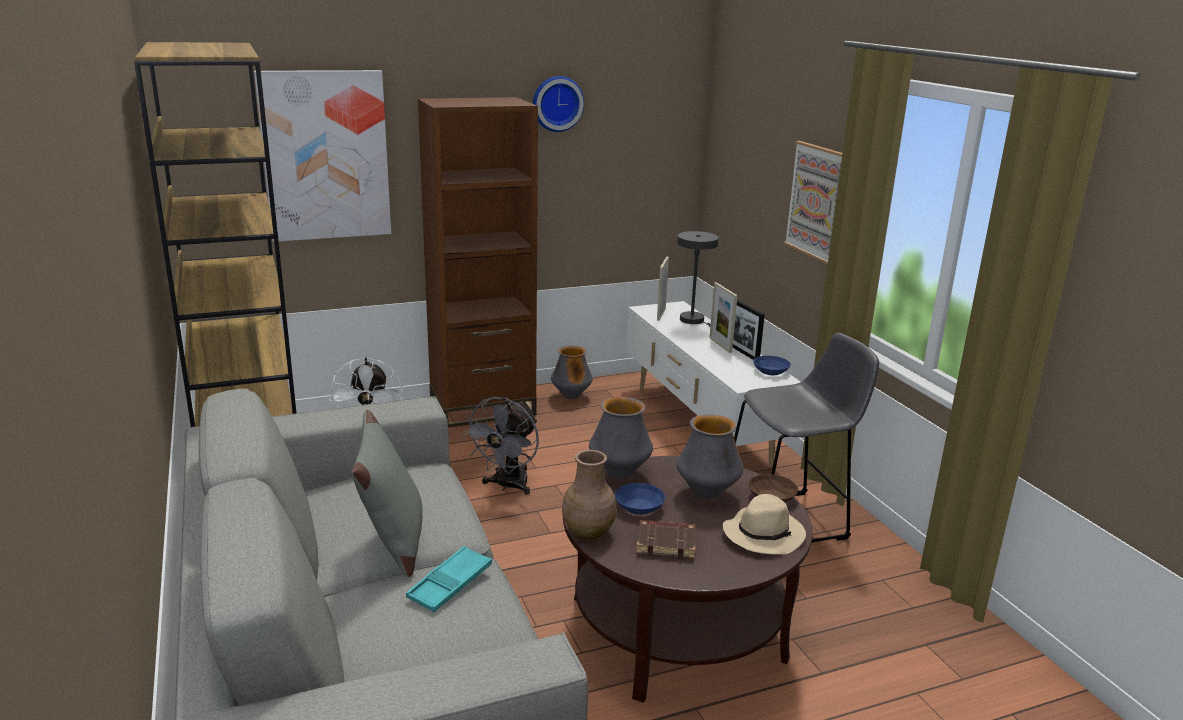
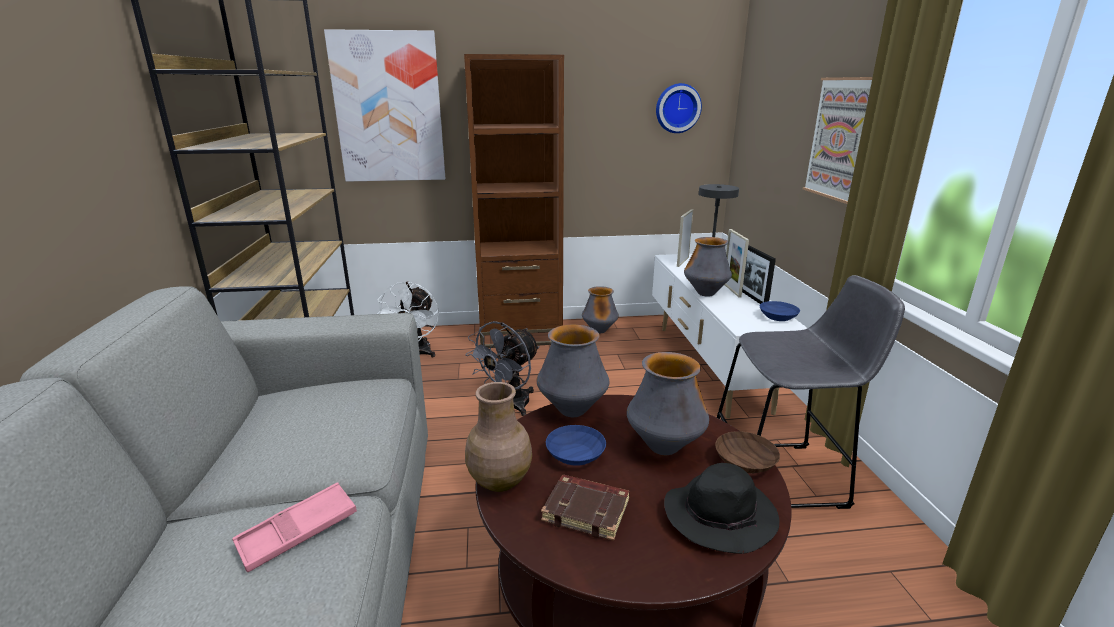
camera: 15 degrees right, 0 degrees up
grey pillow [351,410,422,577] -> none
turquoise tray [406,546,492,612] -> pink tray [232,482,357,572]
wall clock [533,76,584,132] -> wall clock moved to [656,83,702,133]
beige hat [723,494,806,555] -> black hat [664,463,779,554]
none -> vase [684,237,732,297]

